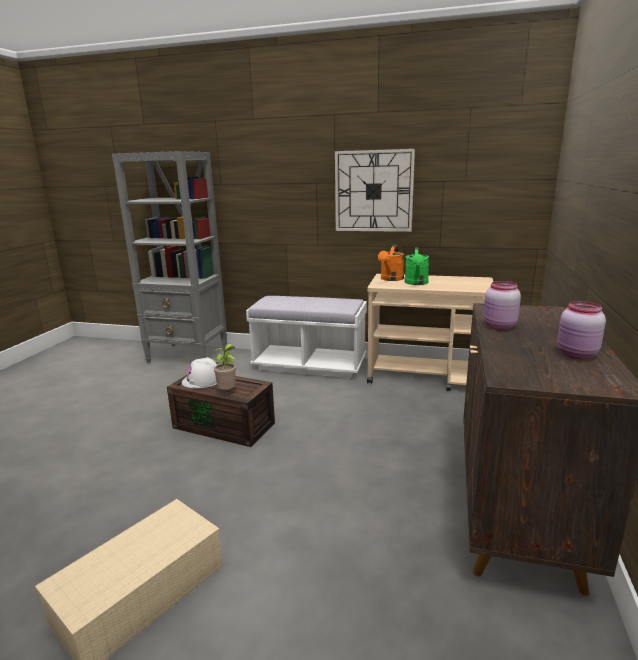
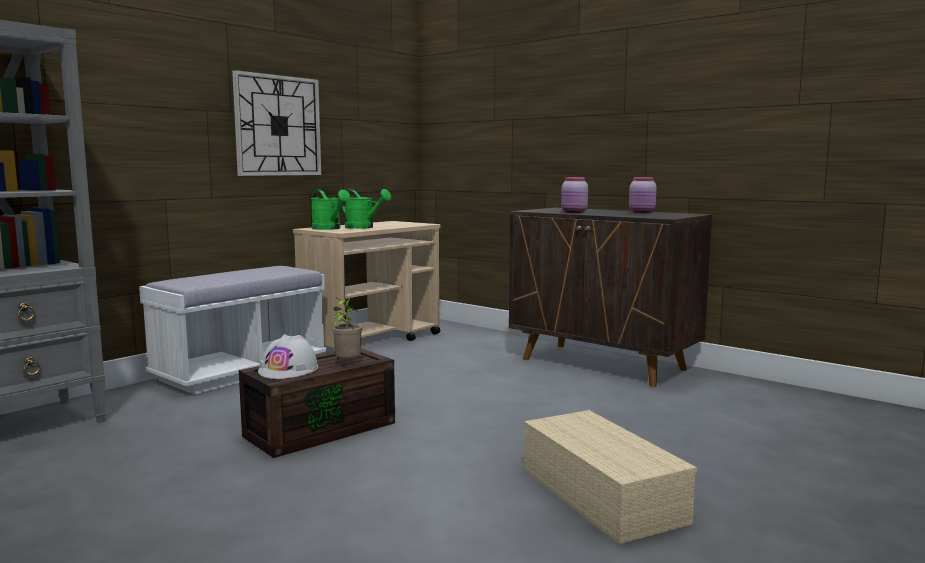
camera: 65 degrees left, 10 degrees down
orange watering can [378,245,404,281] -> green watering can [311,189,350,230]

